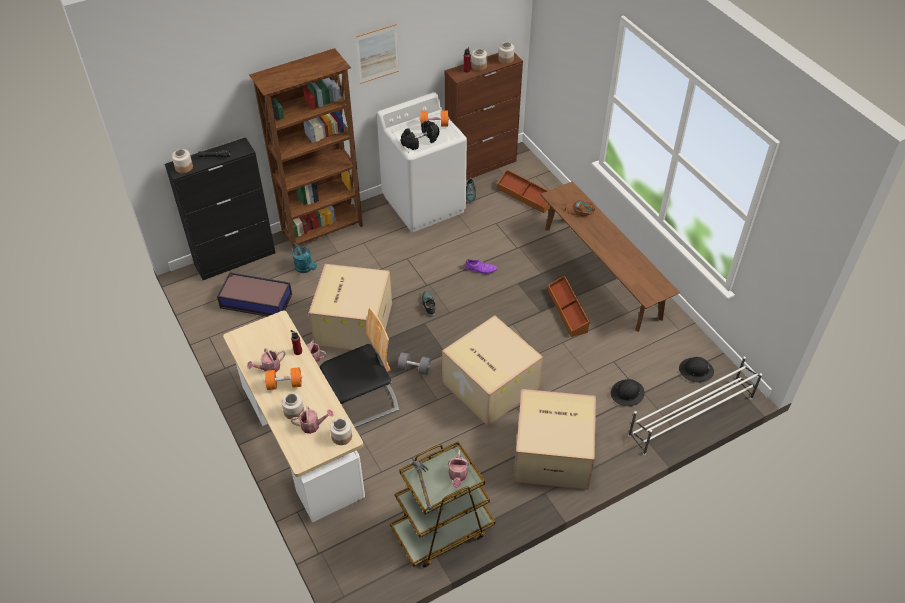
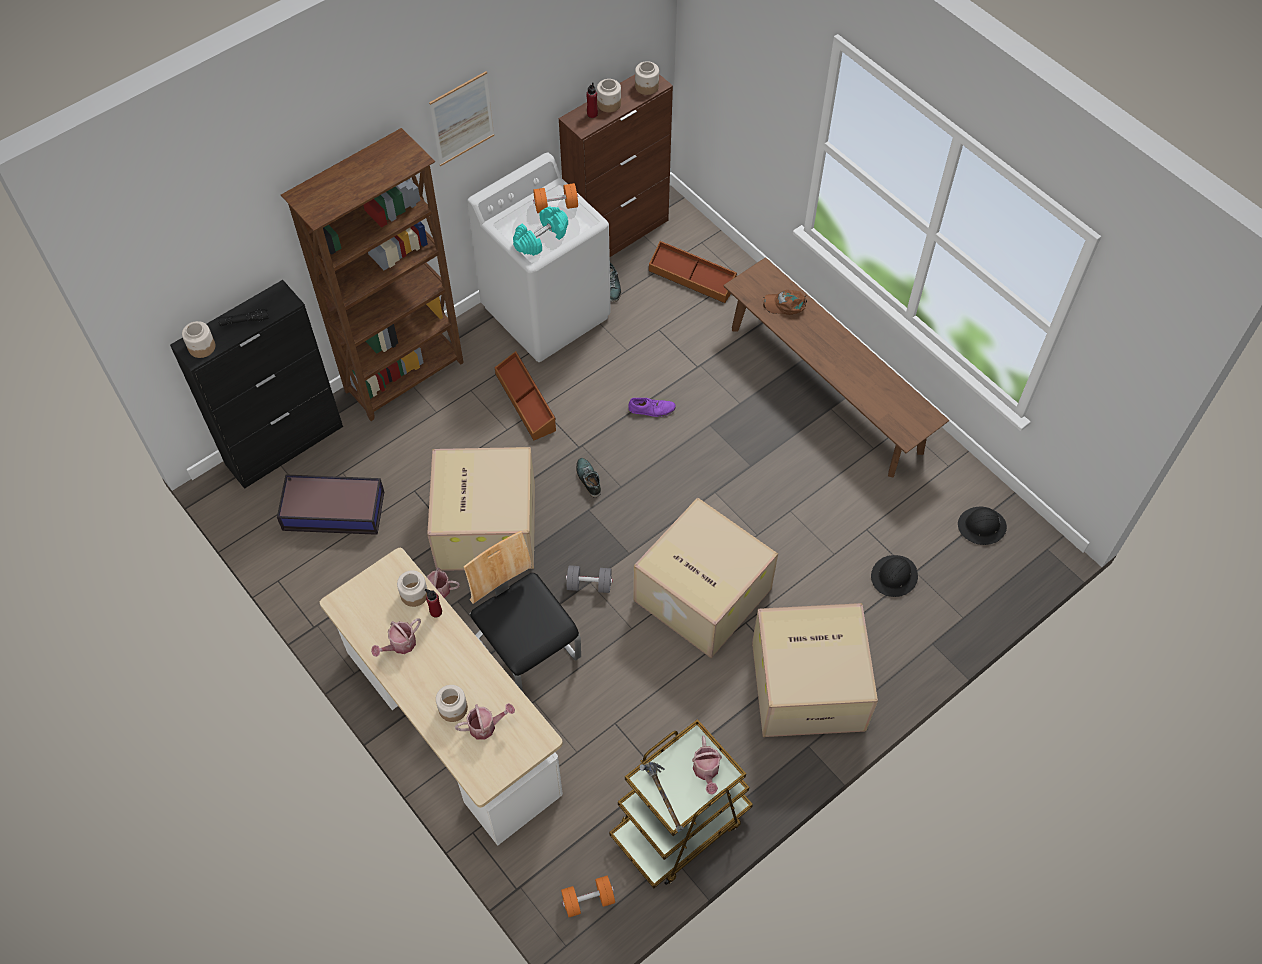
camera: 10 degrees left, 10 degrees up
orange dumbbell [265,367,302,390] -> orange dumbbell moved to [561,876,615,917]
turquoise watering can [292,243,317,273] -> none
chair [320,307,399,428] -> chair turned 90 degrees counterclockwise [464,531,581,692]
jar [330,417,352,445] -> jar moved to [397,570,427,607]
black dumbbell [400,121,439,150] -> turquoise dumbbell [513,206,568,256]
brown storage box [547,275,590,337] -> brown storage box moved to [495,351,556,440]
white shoe rack [628,357,762,455] -> none

